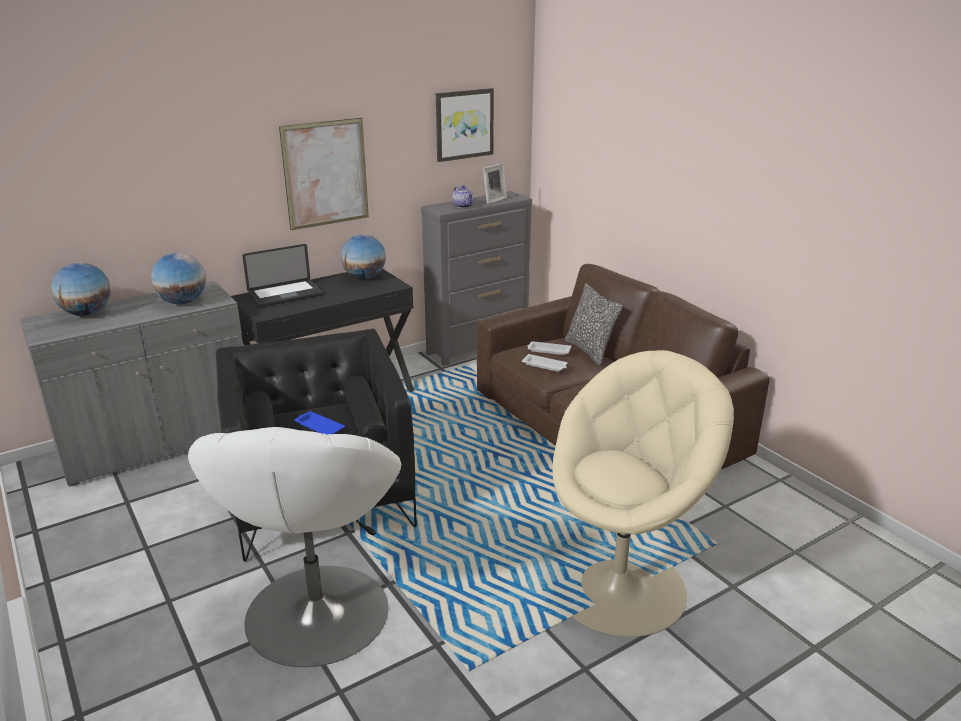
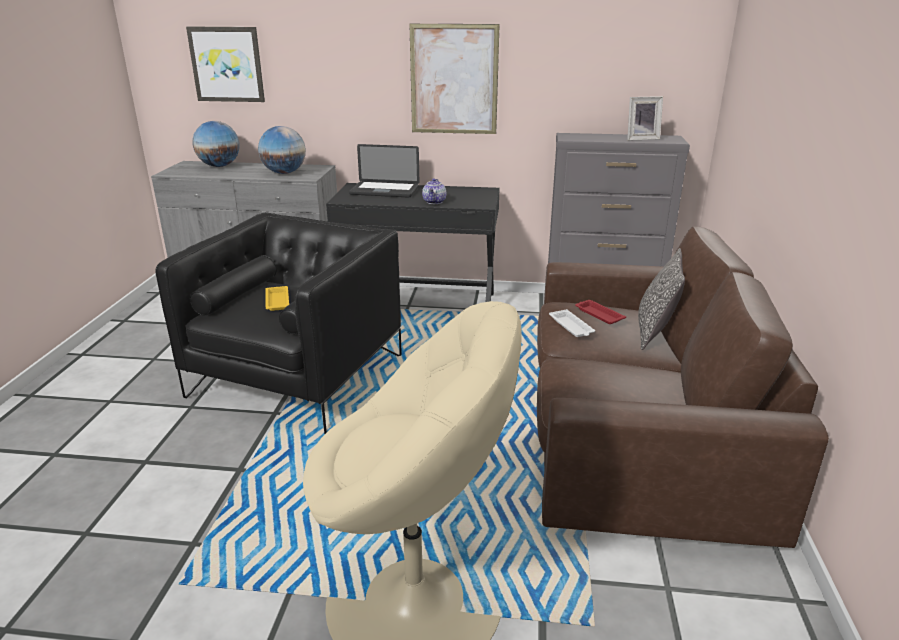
camera: 40 degrees right, 0 degrees up
white armchair [188,427,401,667] -> none
blue tray [294,411,345,435] -> yellow tray [266,286,289,311]
globe [341,234,386,279] -> none
picture [436,88,494,162] -> picture moved to [186,27,265,102]
teapot [452,185,474,208] -> teapot moved to [422,179,446,204]
white tray [527,341,571,355] -> red tray [575,300,626,324]

